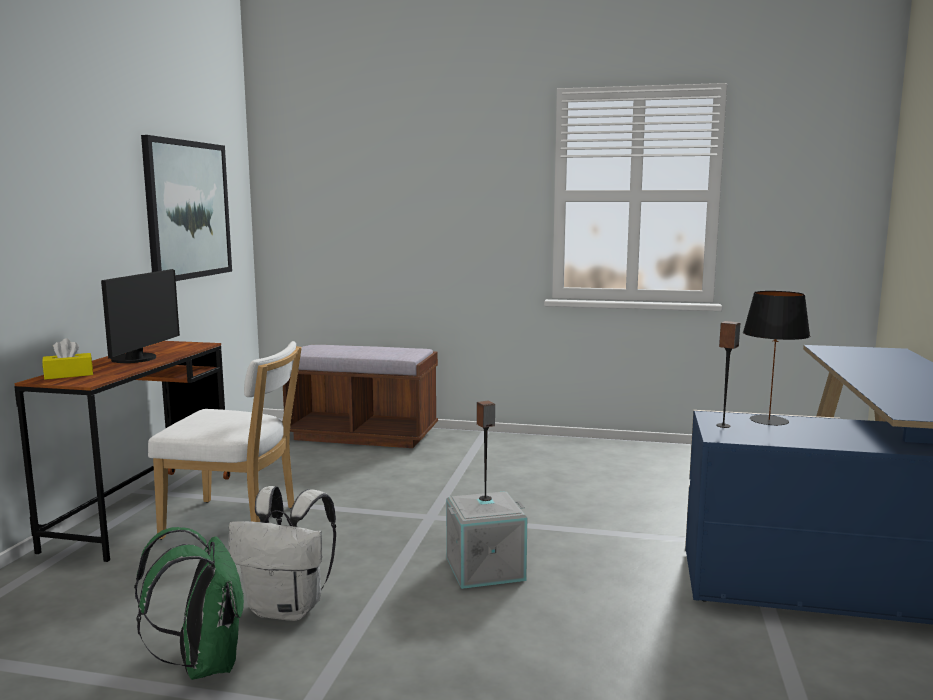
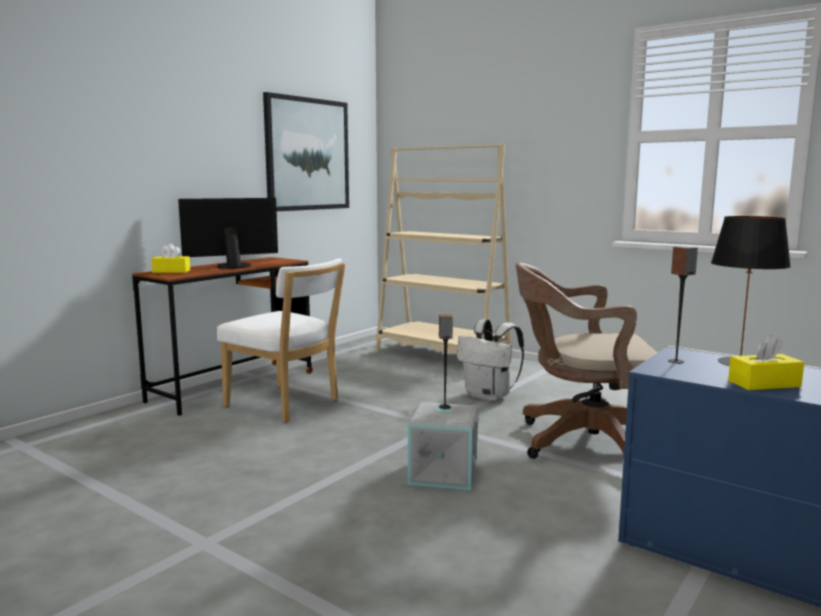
camera: 25 degrees right, 0 degrees up
monitor [101,269,180,363] -> monitor turned 150 degrees counterclockwise [178,198,278,269]
green backpack [134,527,244,680] -> none
white backpack [228,486,336,621] -> white backpack moved to [457,319,524,401]
brown bench [283,345,438,448] -> beige bookcase [375,144,512,359]
none -> brown office chair [515,262,658,459]
none -> yellow tissue box [728,335,804,390]

